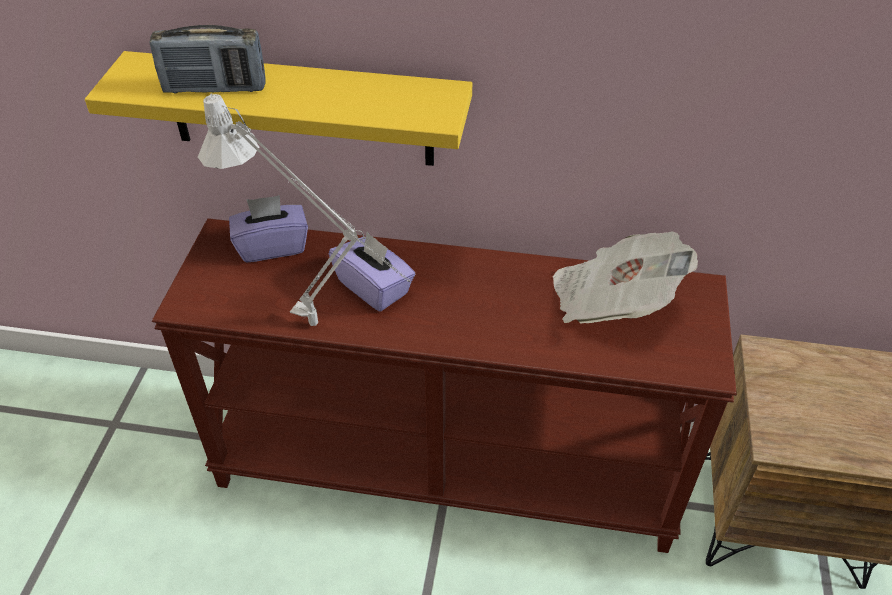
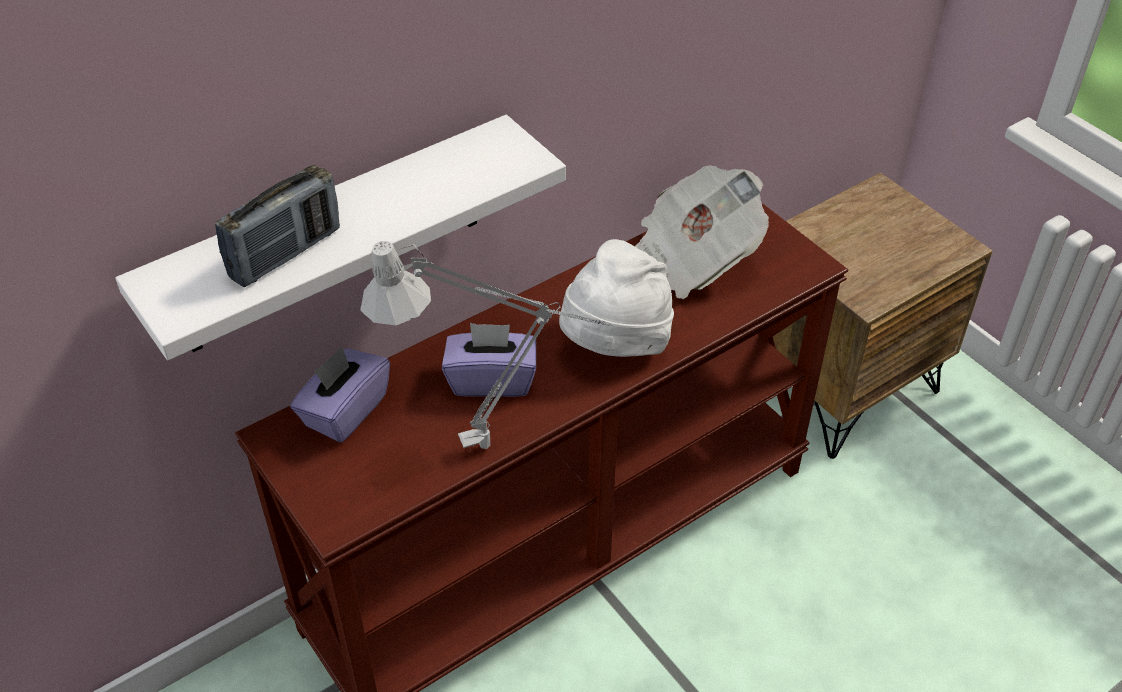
camera: 45 degrees left, 0 degrees up
yellow shelf [85,51,472,166] -> white shelf [115,115,566,360]
none -> white hat [559,239,674,357]

